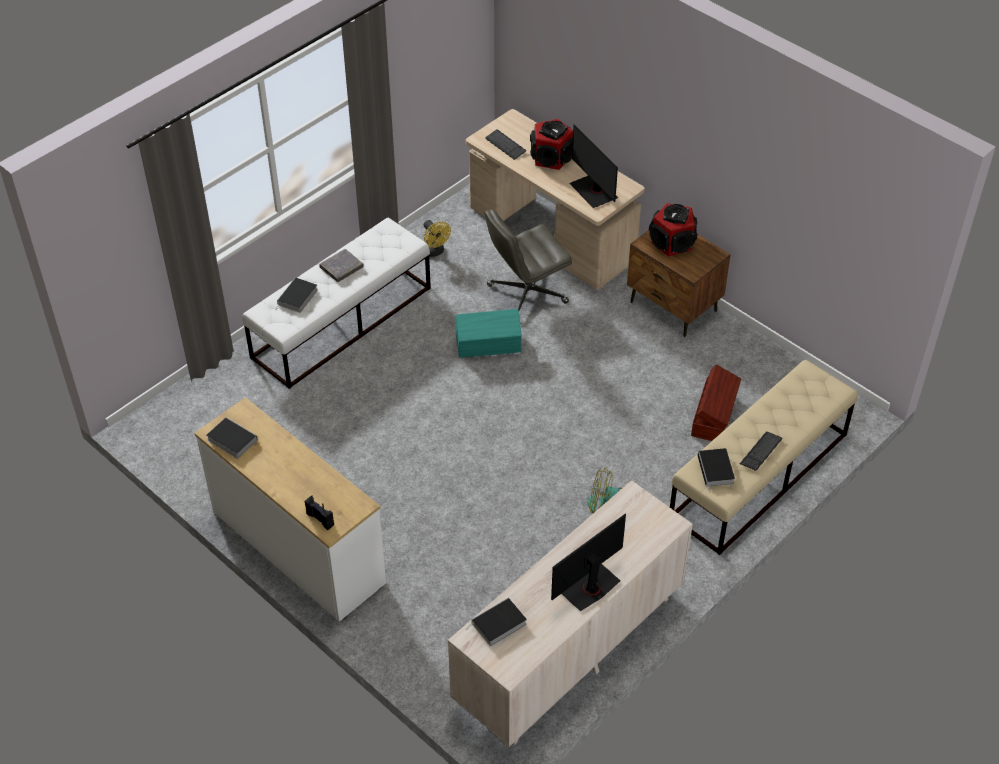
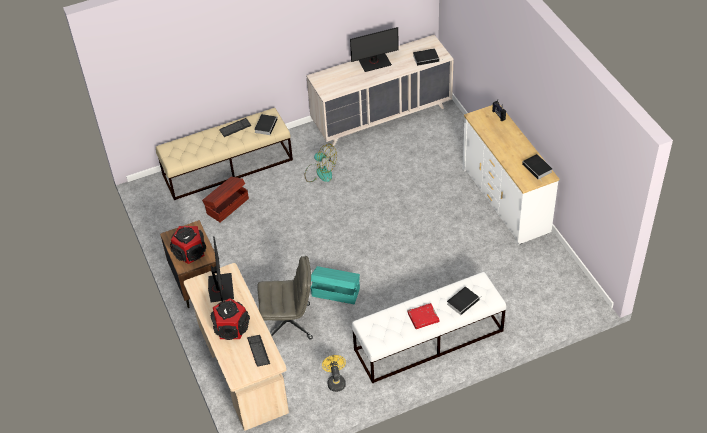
camera: 155 degrees left, 0 degrees up
grey book [319,249,364,282] -> red book [408,303,440,329]

